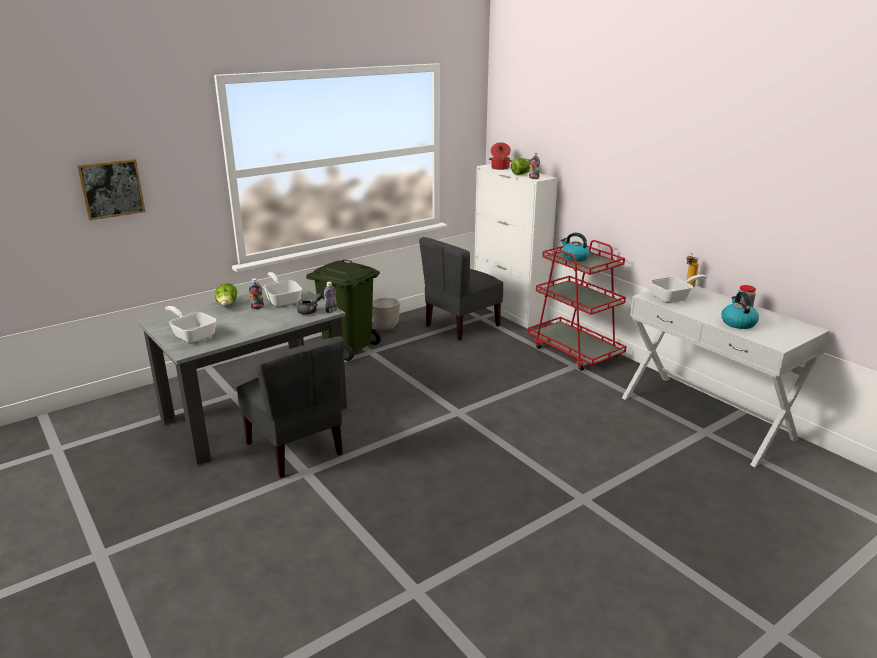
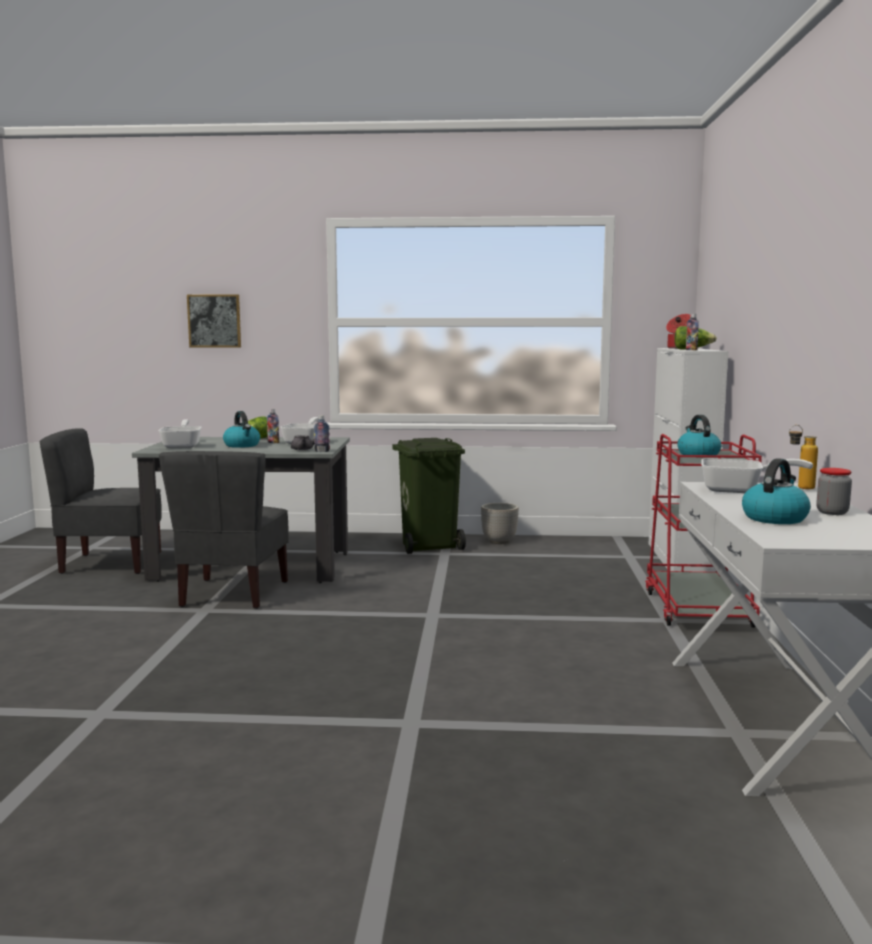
camera: 40 degrees right, 15 degrees down
grey chair [419,237,504,340] -> grey chair moved to [40,428,162,574]
none -> kettle [223,411,260,448]

